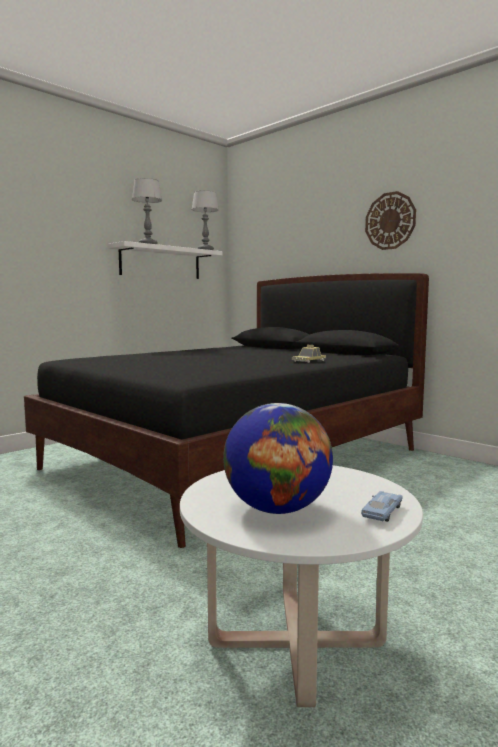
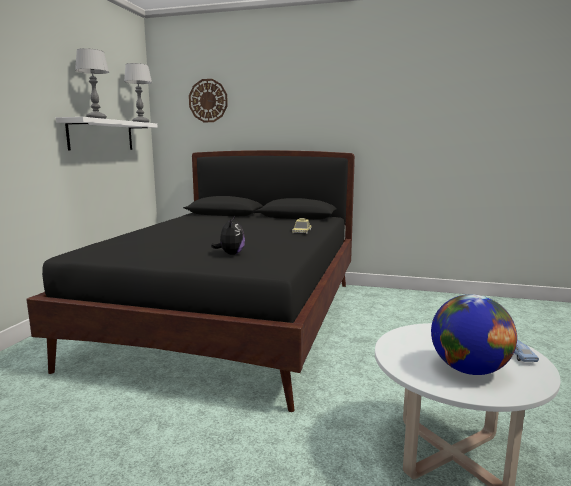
camera: 30 degrees left, 5 degrees up
wall clock [365,191,416,250] -> wall clock moved to [189,79,228,122]
none -> plush toy [211,216,245,255]

